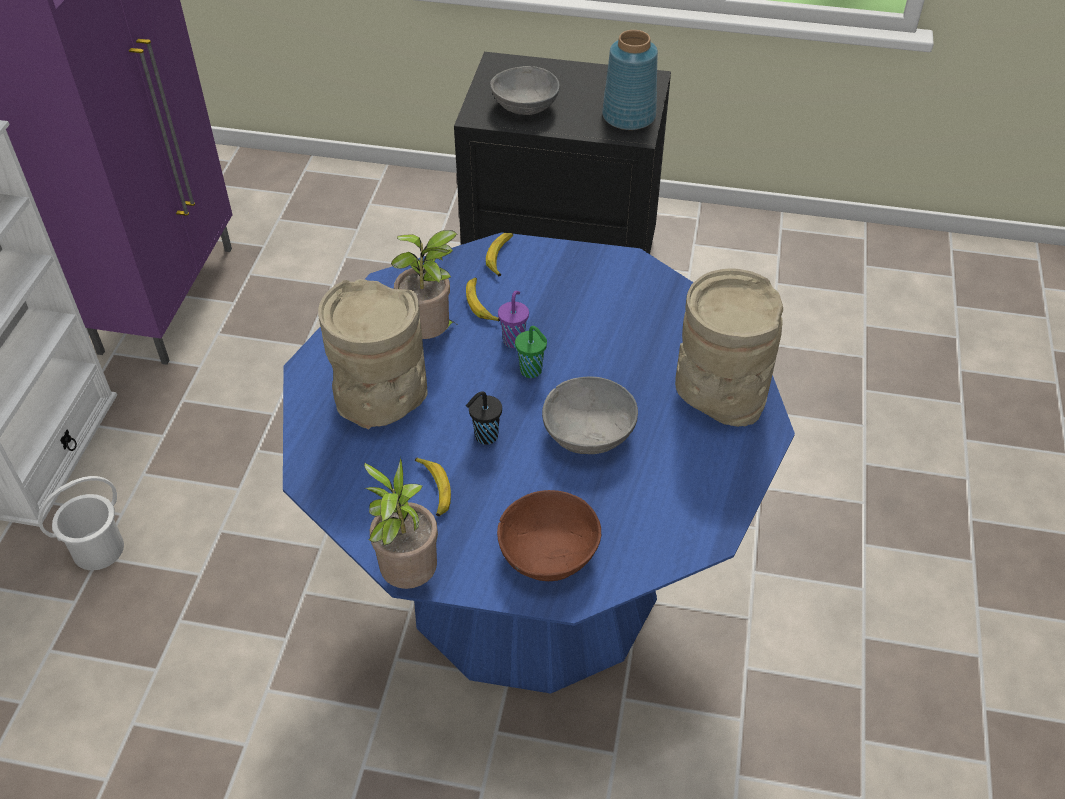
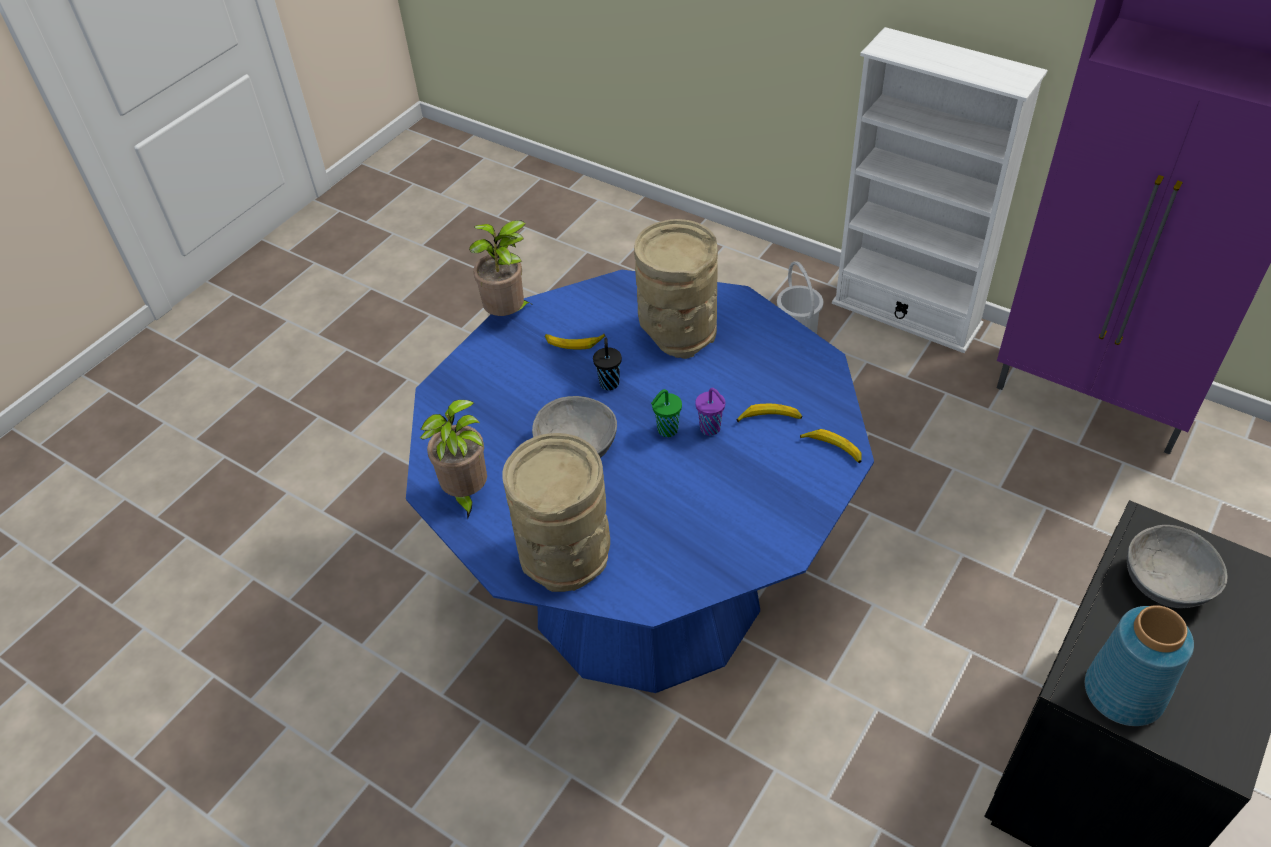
camera: 115 degrees right, 0 degrees up
potted plant [391,230,458,339] -> potted plant moved to [420,400,487,519]
brown bowl [497,490,601,581] -> none

